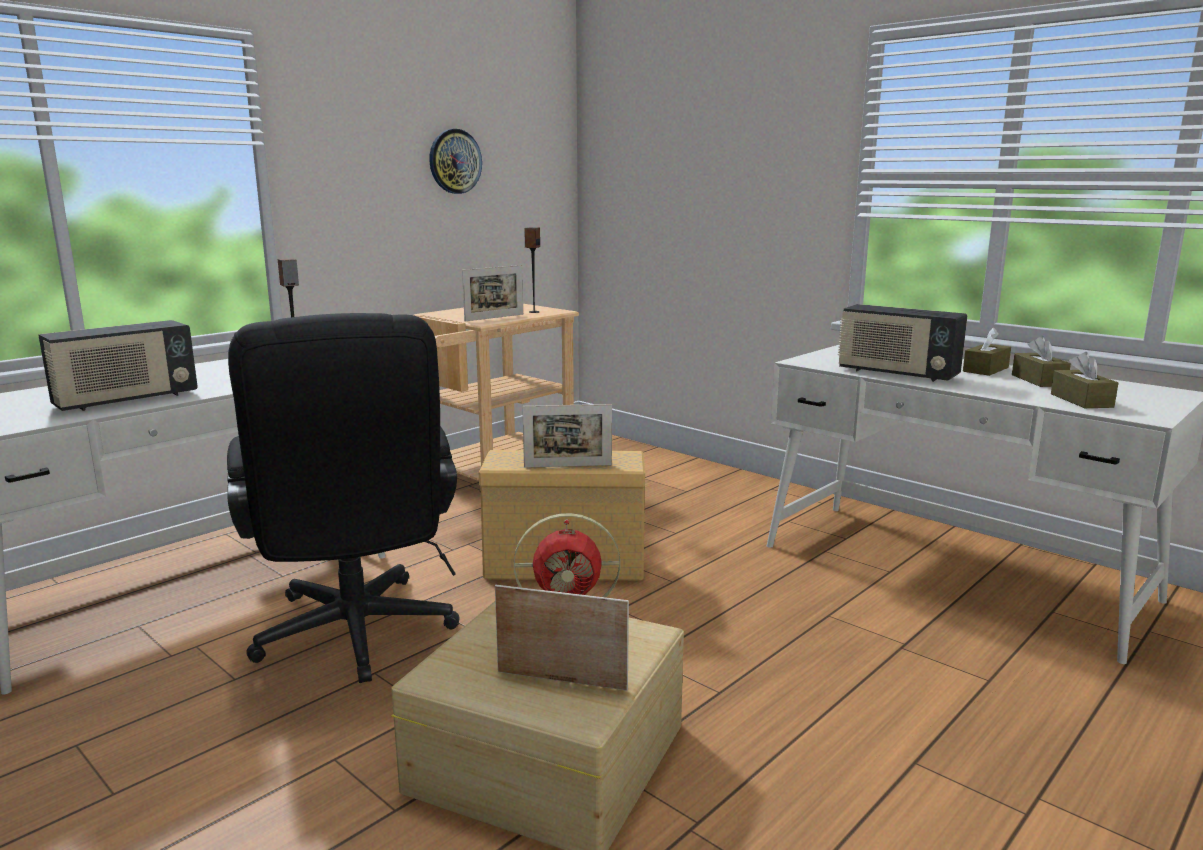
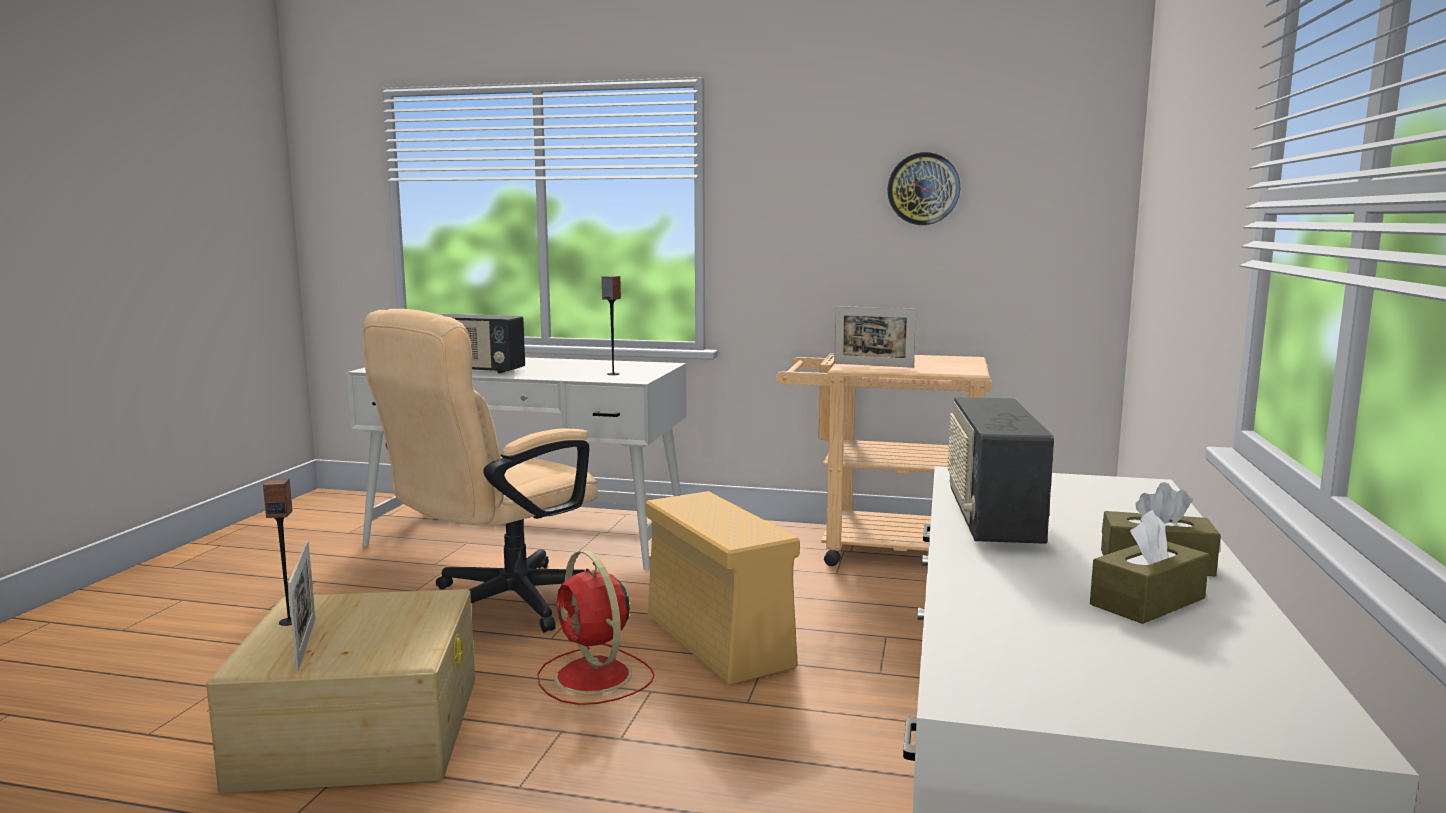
camera: 60 degrees right, 5 degrees down
black office chair [227,313,460,683] -> beige office chair [362,309,599,632]
picture frame [522,404,612,468] -> none
speaker [524,227,540,313] -> speaker moved to [263,479,293,626]
brown tissue box [1051,352,1118,408] -> none

